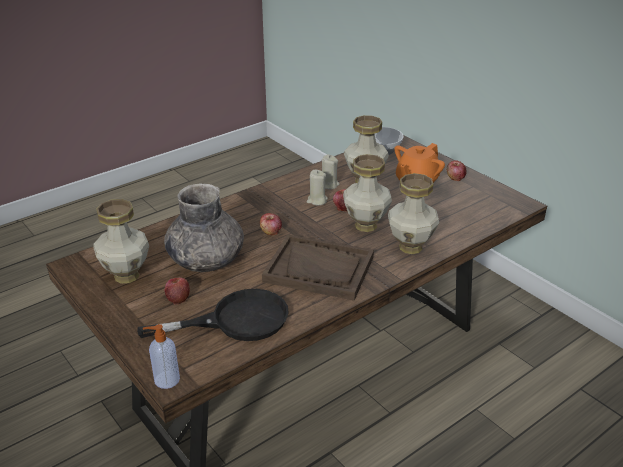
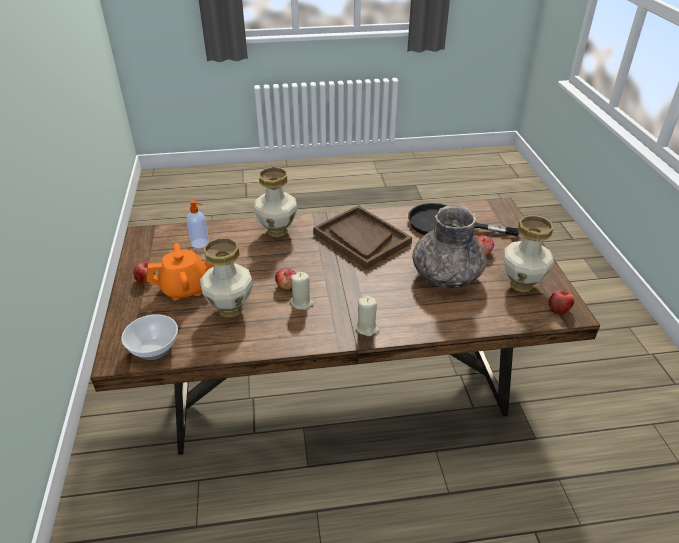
camera: 150 degrees left, 5 degrees up
soap dispenser [143,324,180,389] -> soap dispenser moved to [187,200,209,248]
apple [260,213,282,235] -> apple moved to [549,290,574,315]
beige candle [322,154,340,189] -> beige candle moved to [355,296,379,336]
vase [343,154,392,232] -> none

